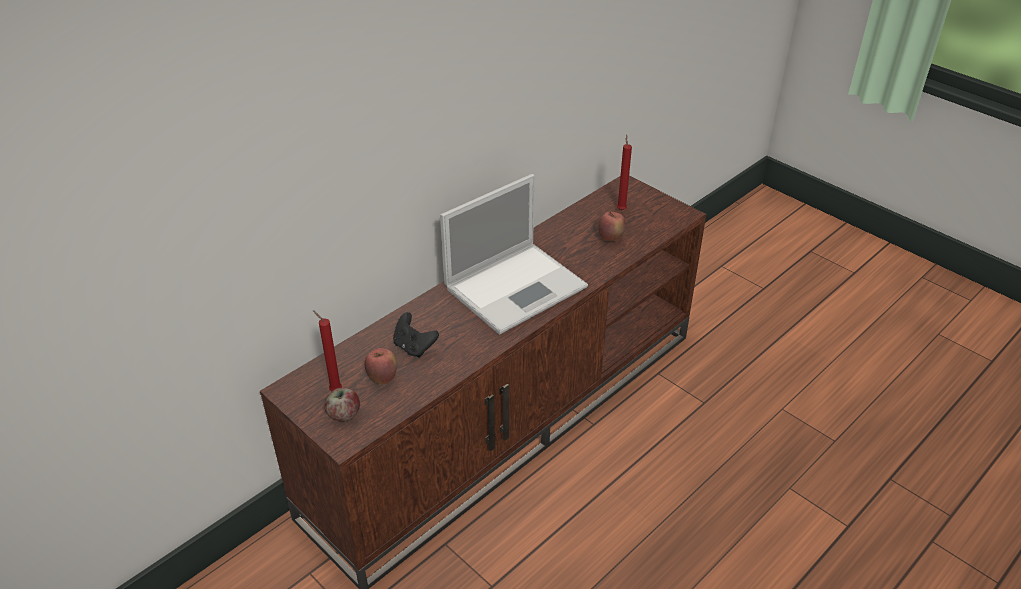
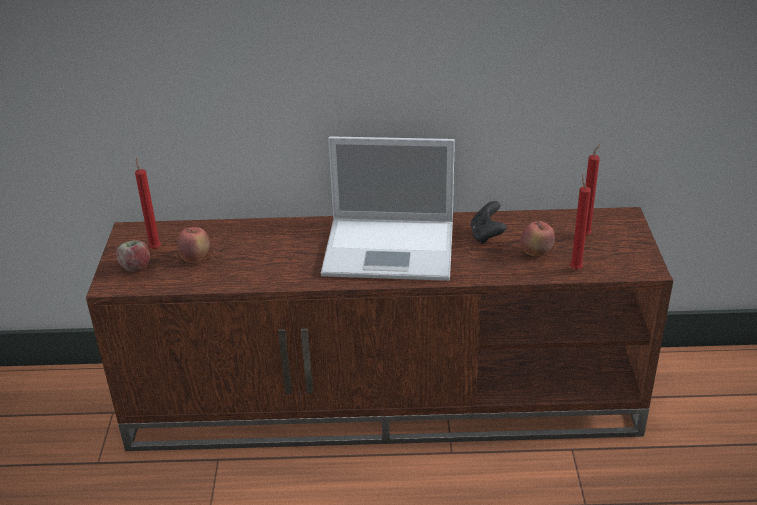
camera: 45 degrees right, 5 degrees down
black game controller [393,312,439,358] -> black game controller moved to [470,201,507,244]
none -> red candle [570,174,591,270]

